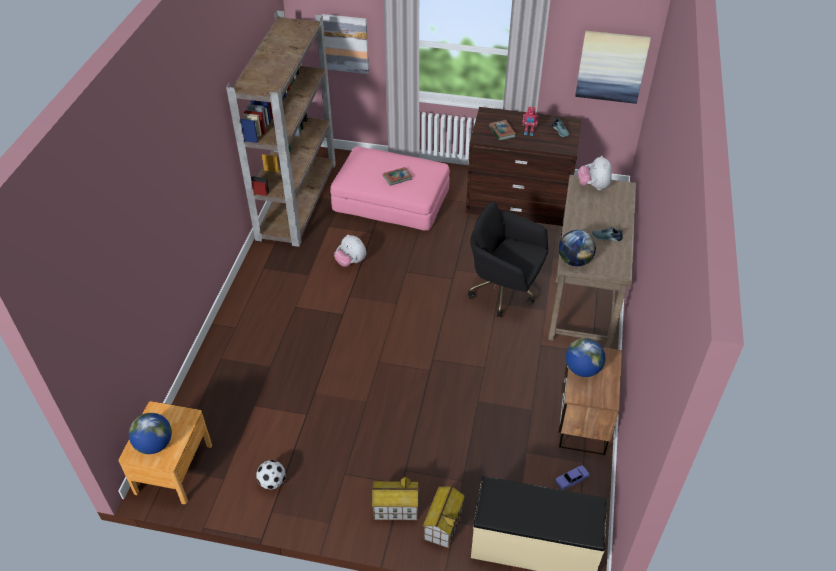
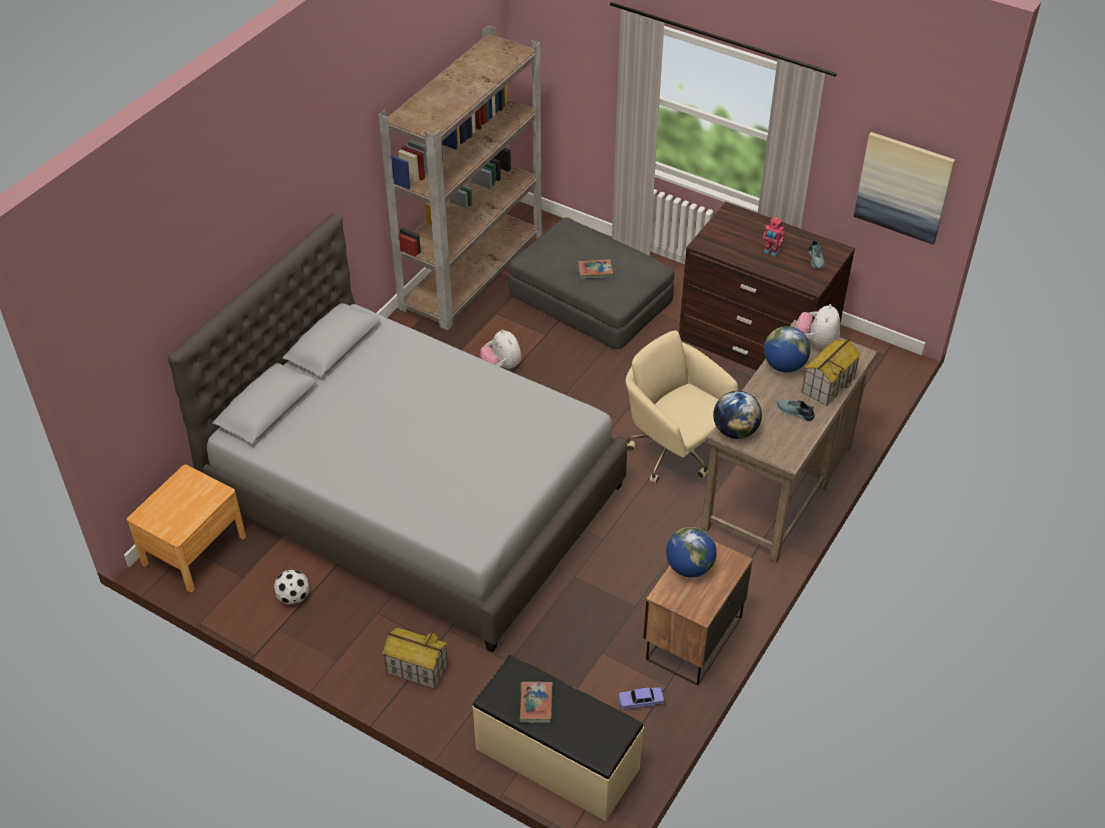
camera: 20 degrees right, 0 degrees up
globe [129,413,172,454] -> globe moved to [764,326,810,372]
picture [322,14,369,74] -> none
pink ottoman [330,146,450,231] -> grey ottoman [509,217,674,349]
toy house [423,486,465,549] -> toy house moved to [801,338,861,406]
black office chair [468,201,548,317] -> beige office chair [626,331,738,484]
book [489,120,516,141] -> book moved to [519,681,553,723]
none -> grey bed [168,213,627,652]

